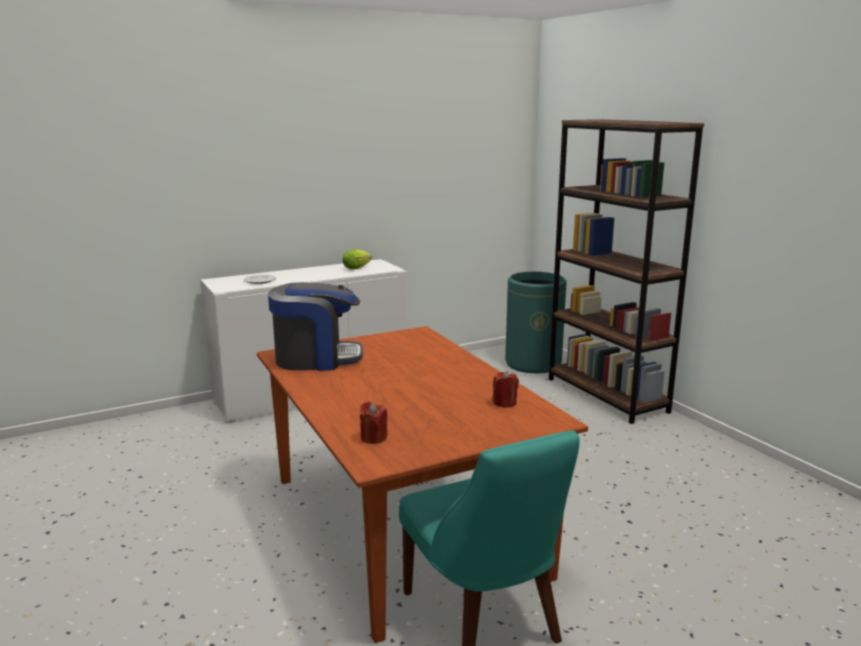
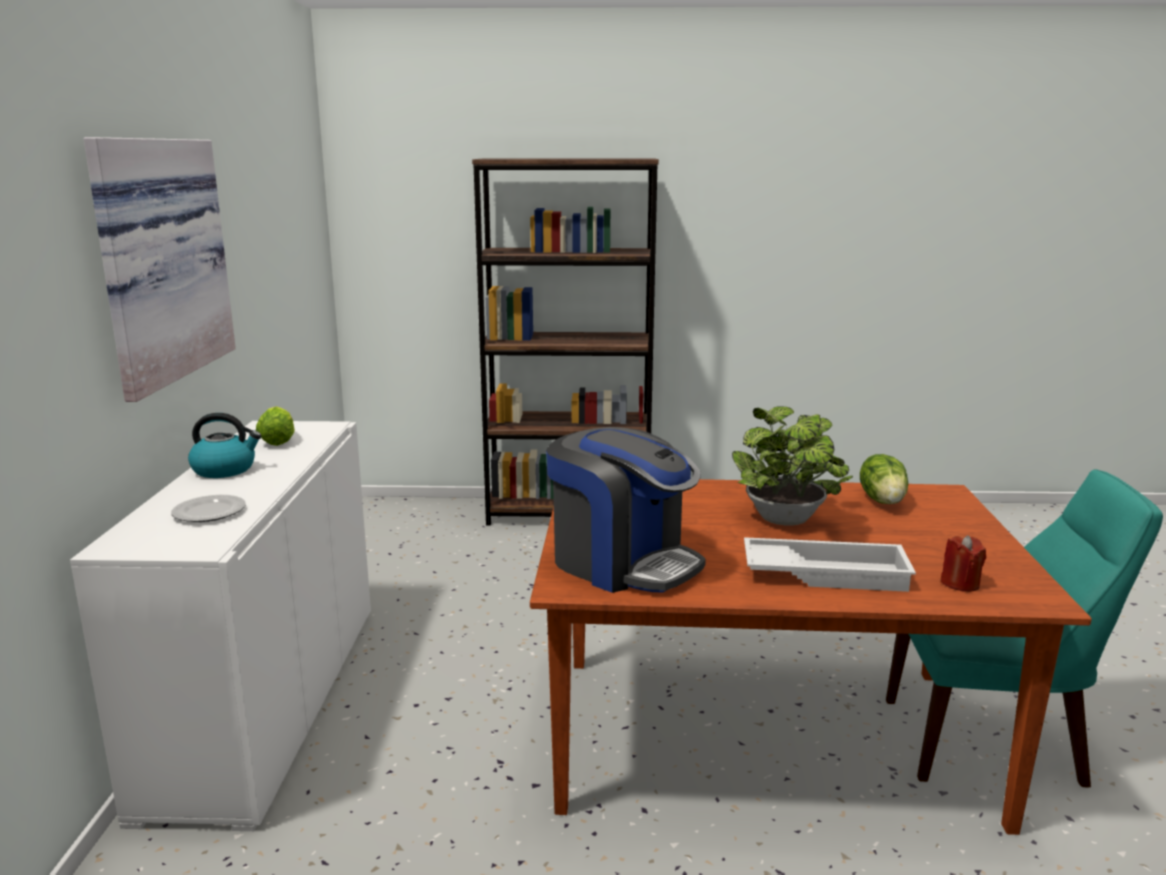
camera: 60 degrees left, 0 degrees up
coffee machine [268,282,363,371] -> coffee machine turned 105 degrees clockwise [546,427,706,593]
red candle [492,371,519,408] -> lettuce [860,454,908,504]
green trash can [505,272,567,374] -> none
none -> picture [84,137,236,402]
none -> kettle [188,413,262,478]
none -> potted plant [732,406,853,525]
none -> white tray [744,537,916,592]

